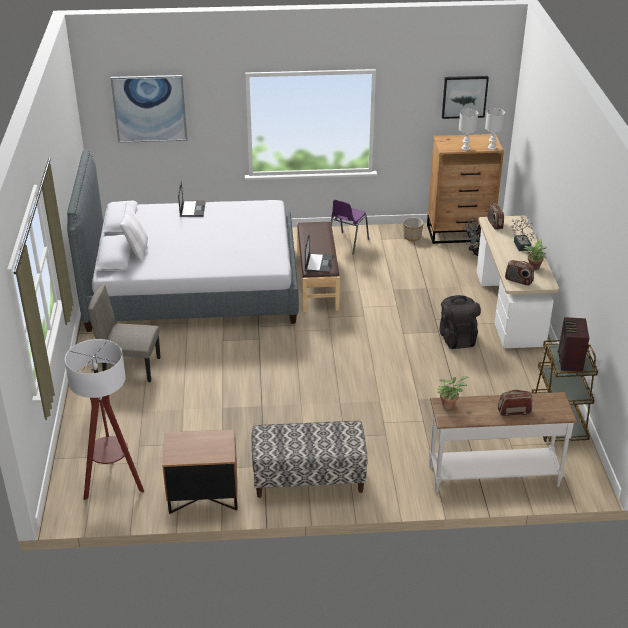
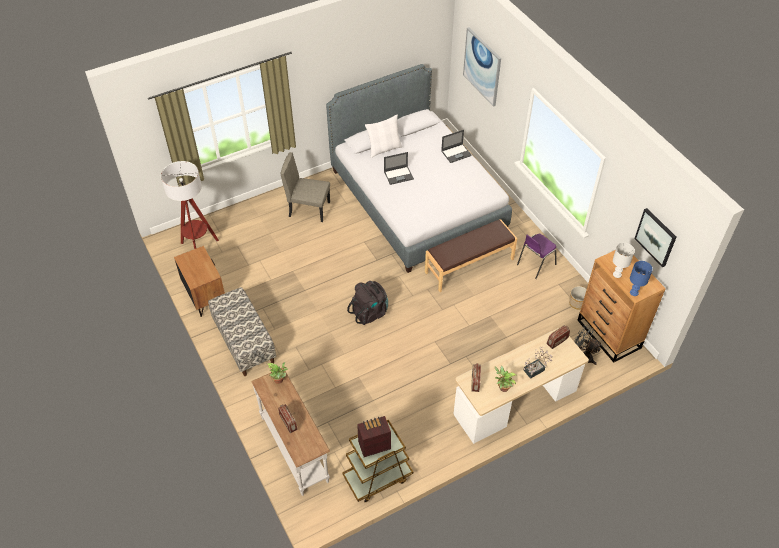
camera: 65 degrees right, 15 degrees up
beige chair [88,284,160,382] -> beige chair turned 60 degrees counterclockwise [281,152,330,222]
laptop [305,233,333,273] -> laptop moved to [384,152,414,185]
purple chair [331,200,369,255] -> purple chair turned 45 degrees counterclockwise [517,234,557,279]
black backpack [439,295,481,349] -> black backpack moved to [347,281,388,325]
white table lamp [485,108,505,150] -> blue table lamp [630,261,653,296]

